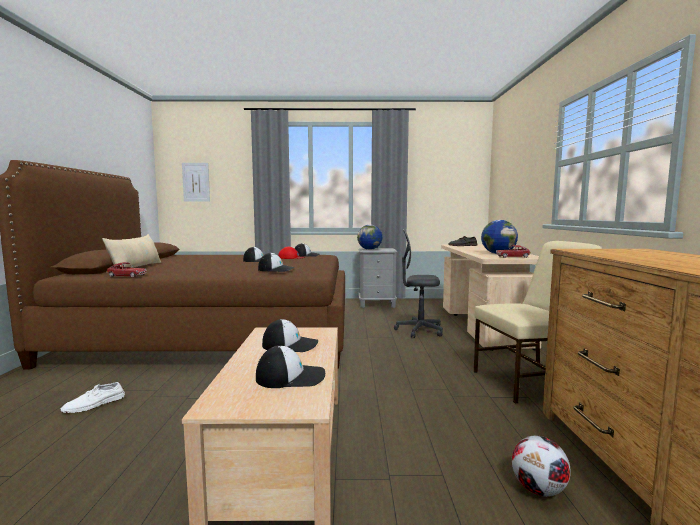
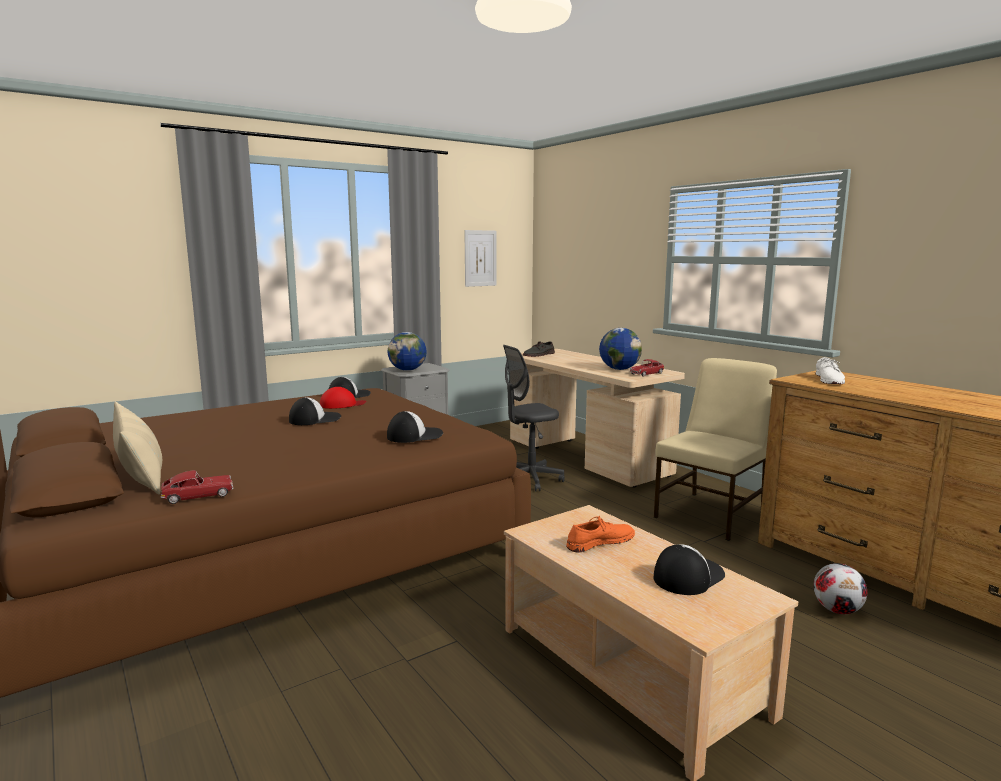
camera: 35 degrees left, 5 degrees up
white shoe [61,382,125,413] -> white shoe moved to [816,357,845,384]
picture [182,163,210,202] -> picture moved to [464,230,497,287]
cap [262,319,318,352] -> orange shoe [566,516,635,553]

